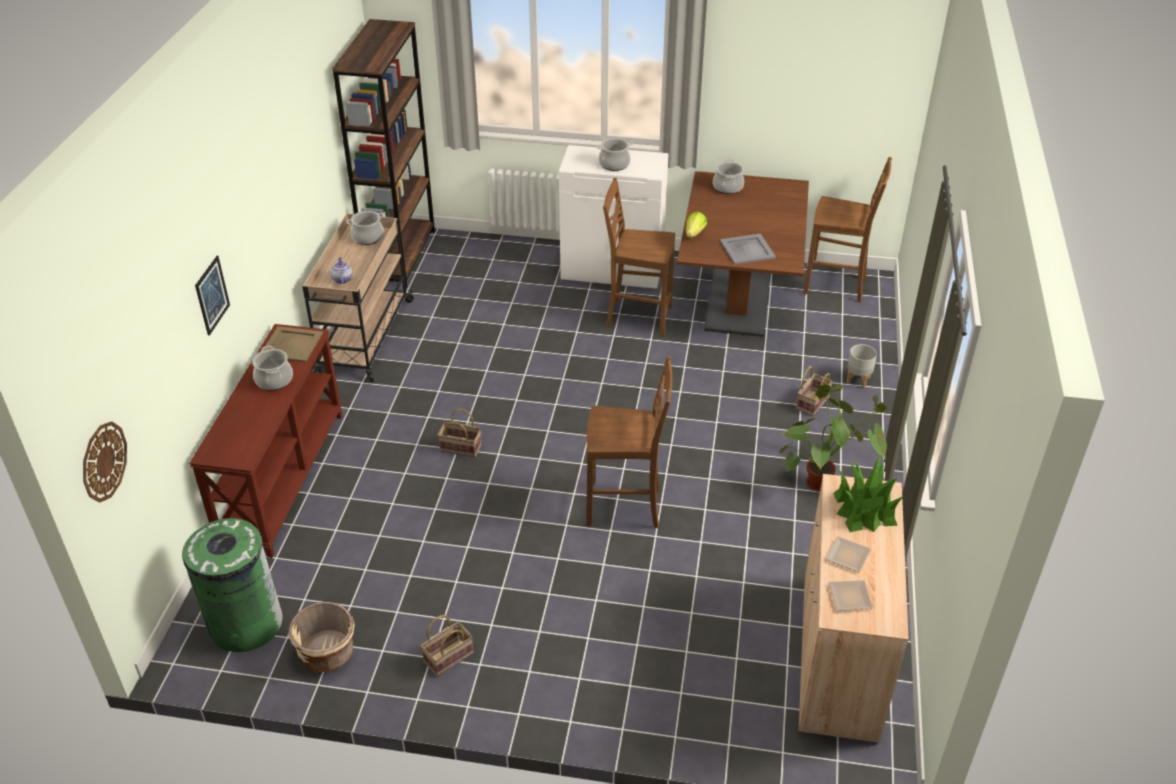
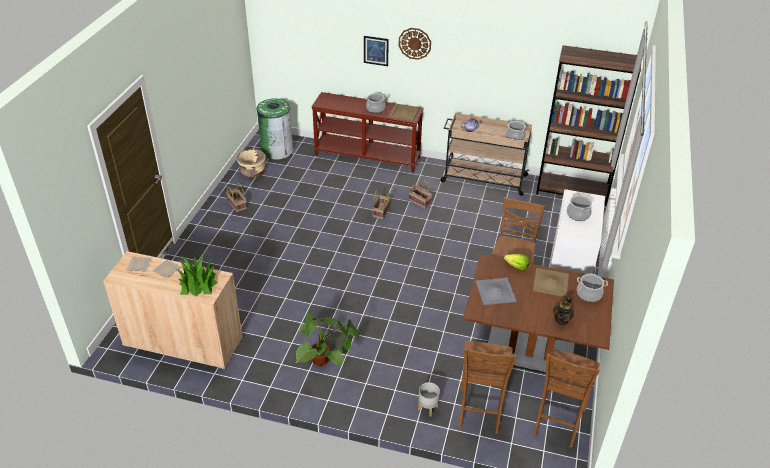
camera: 95 degrees right, 0 degrees up
wall clock [83,421,127,502] -> wall clock moved to [399,28,431,60]
brown chair [586,356,672,528] -> brown chair moved to [459,341,517,434]
basket [796,366,833,416] -> basket moved to [409,180,433,209]
none -> beige tray [533,268,569,297]
none -> teapot [553,297,573,325]

